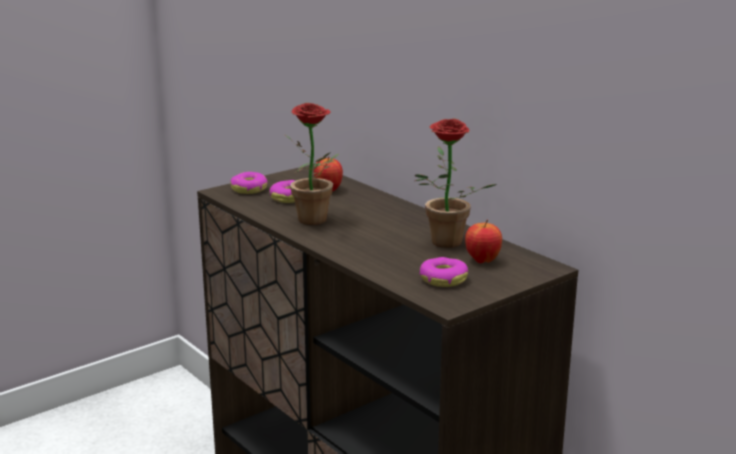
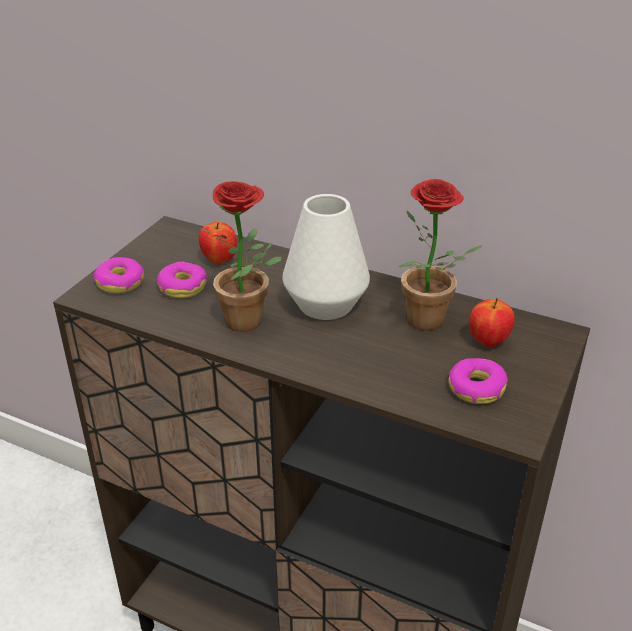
camera: 25 degrees left, 15 degrees up
none -> white vase [282,194,370,320]

